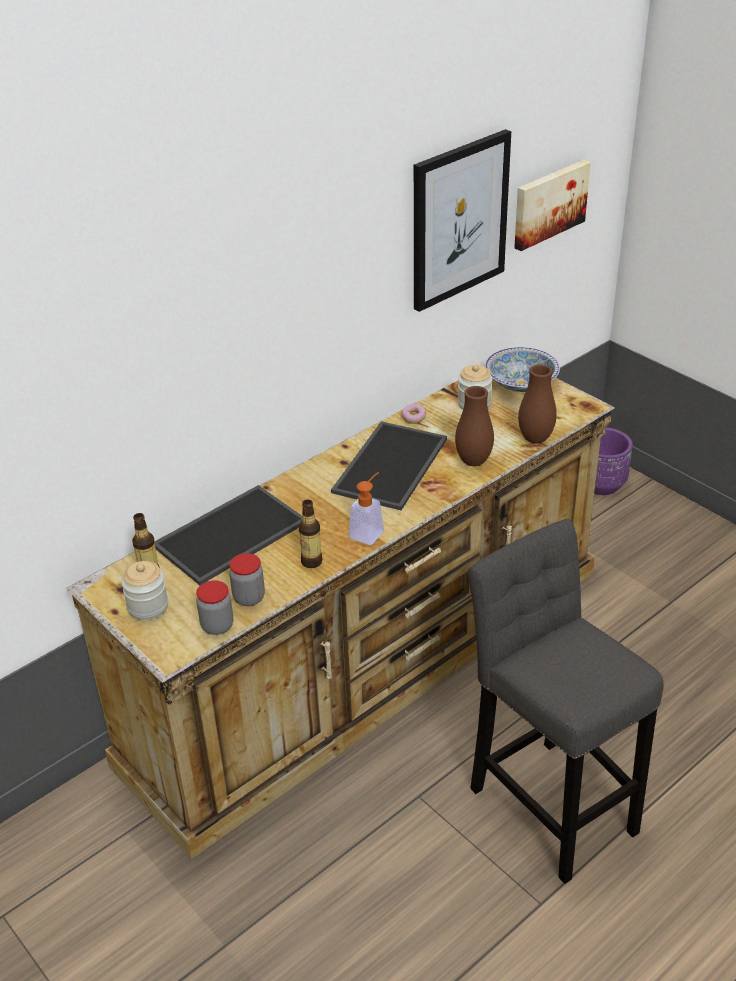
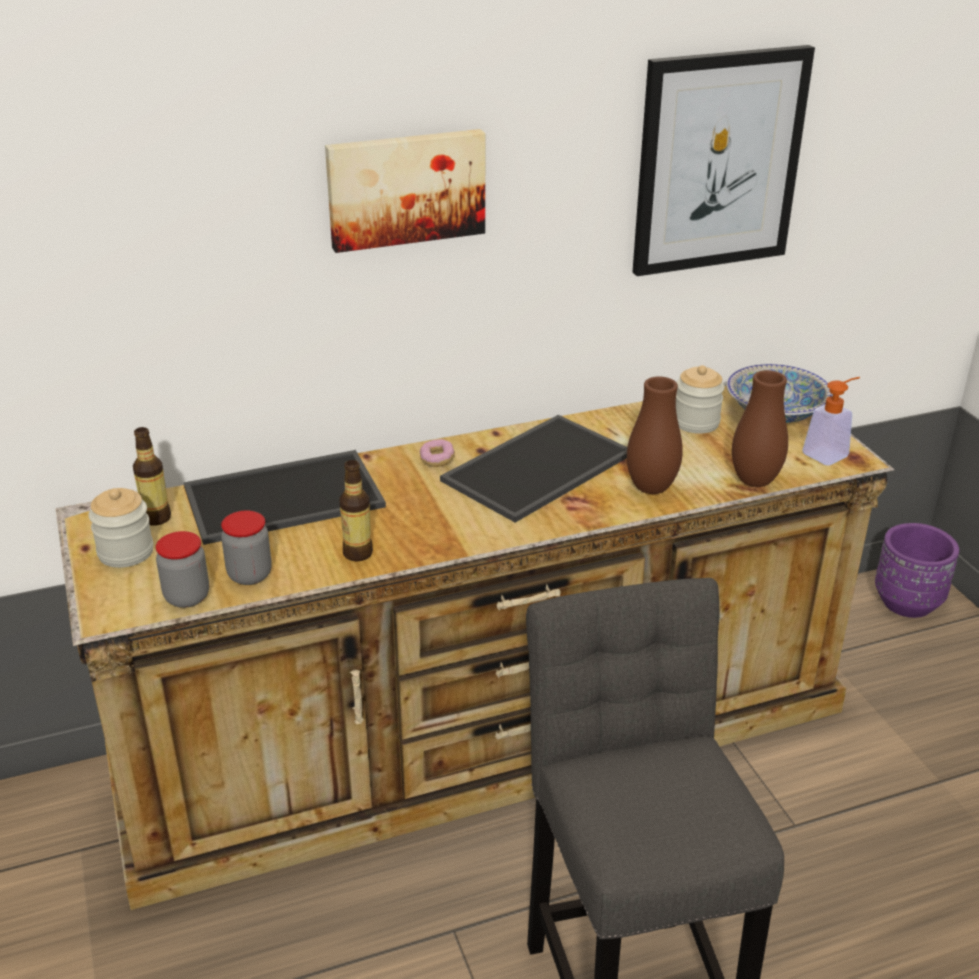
camera: 20 degrees right, 5 degrees down
soap dispenser [349,472,384,545] -> soap dispenser moved to [802,377,860,466]
donut [402,404,426,424] -> donut moved to [420,439,455,467]
picture [514,160,591,251] -> picture moved to [325,129,486,253]

